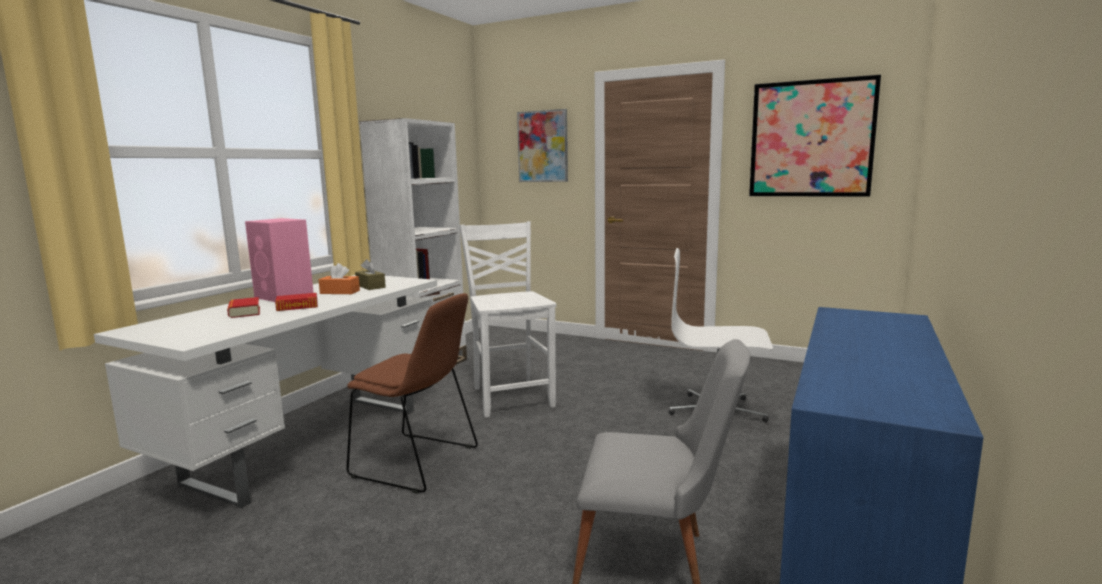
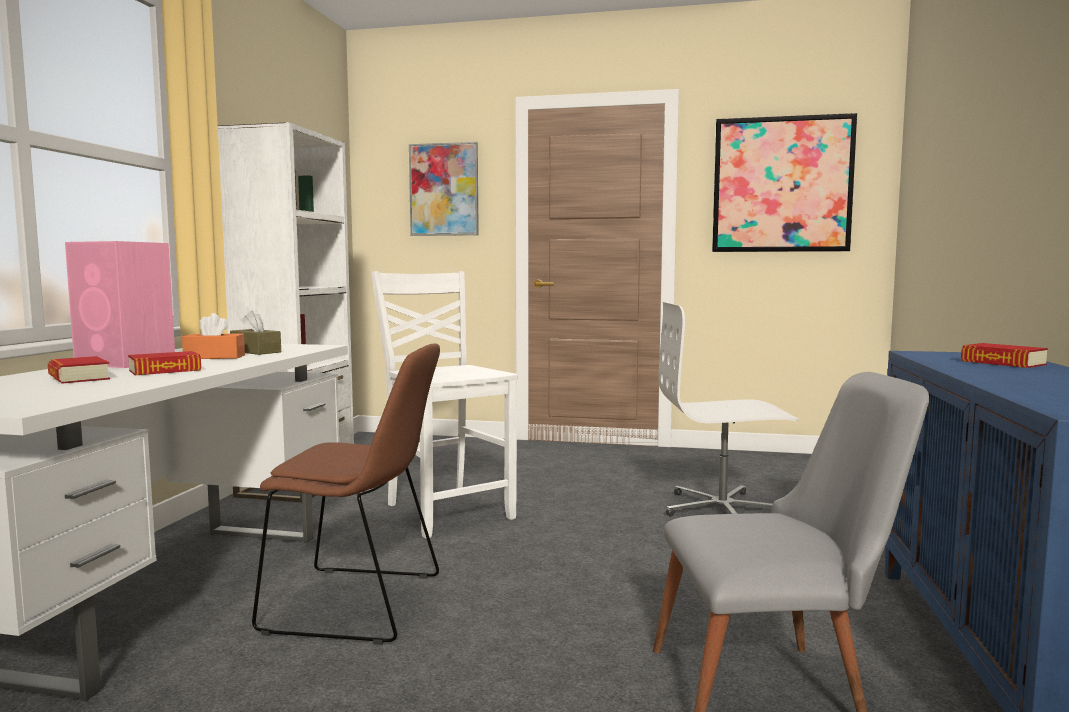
camera: 15 degrees left, 5 degrees down
none -> book [961,343,1048,368]

